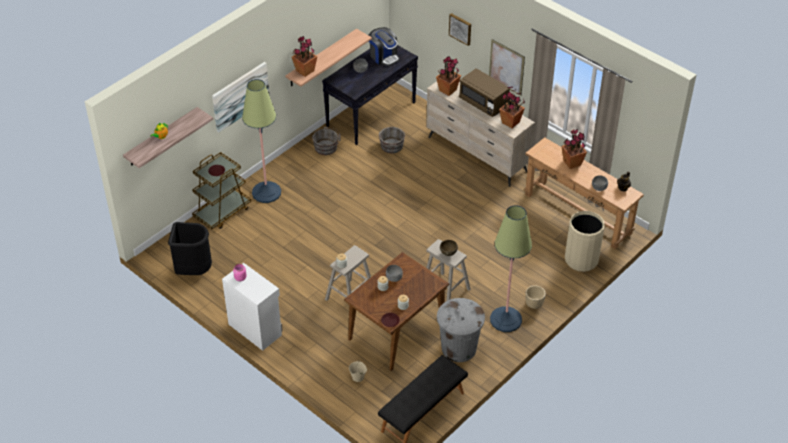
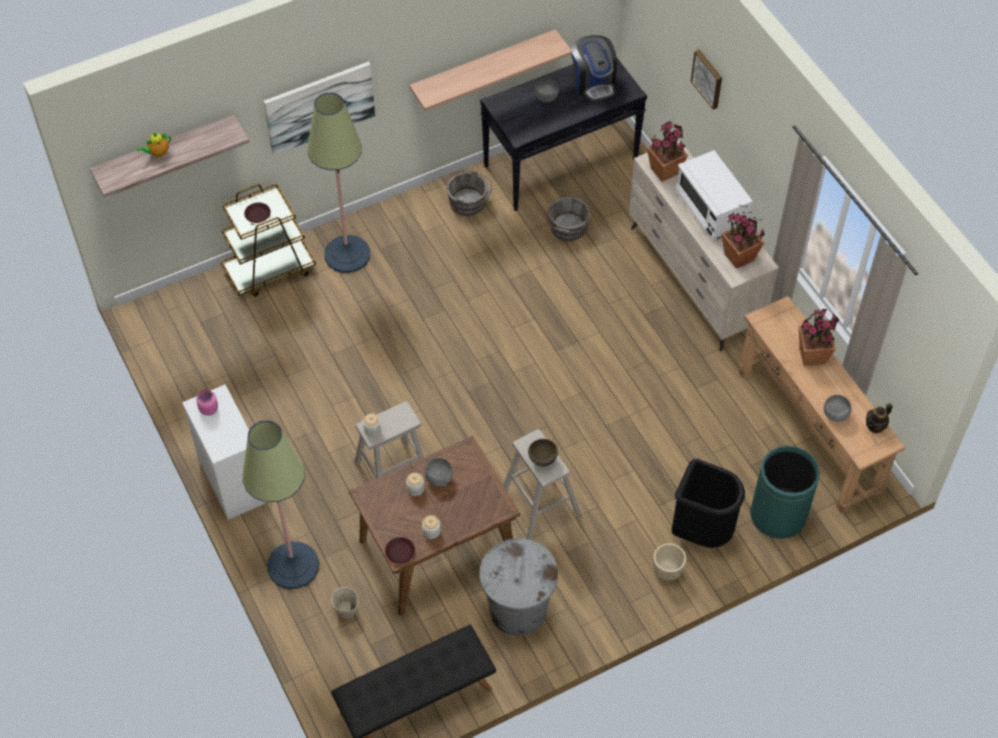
camera: 20 degrees right, 10 degrees up
black trash can [168,222,212,275] -> black trash can moved to [672,459,745,548]
potted plant [292,36,317,77] -> none
brown microwave [459,68,510,117] -> white microwave [675,150,753,240]
picture [489,39,525,95] -> none
floor lamp [490,205,532,332] -> floor lamp moved to [242,421,319,589]
beige trash can [565,211,605,272] -> green trash can [750,446,820,539]

